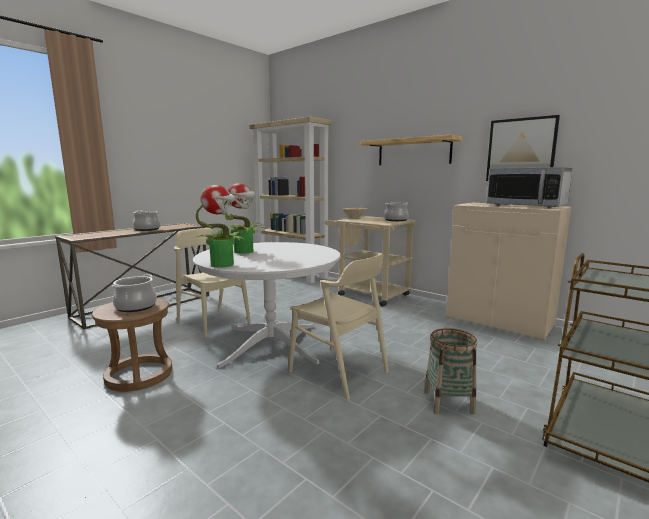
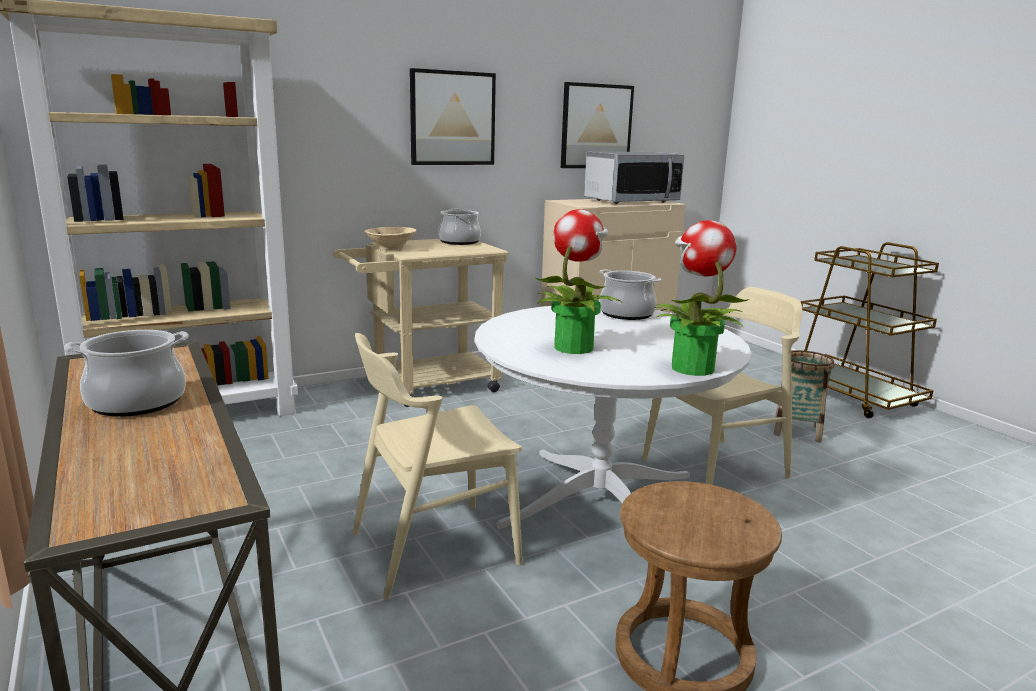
camera: 70 degrees left, 5 degrees up
cooking pot [112,274,157,312] -> cooking pot moved to [599,269,661,320]
shelf [360,135,463,165] -> picture [410,68,496,165]

